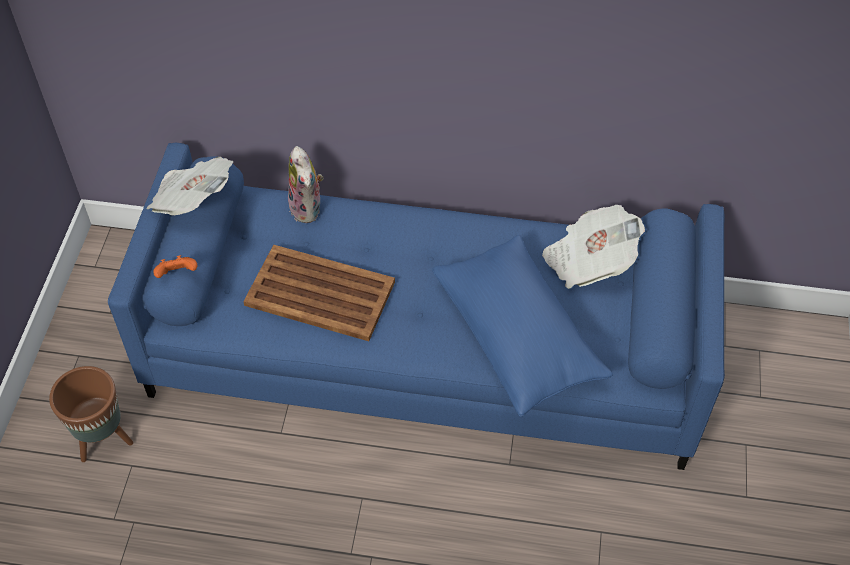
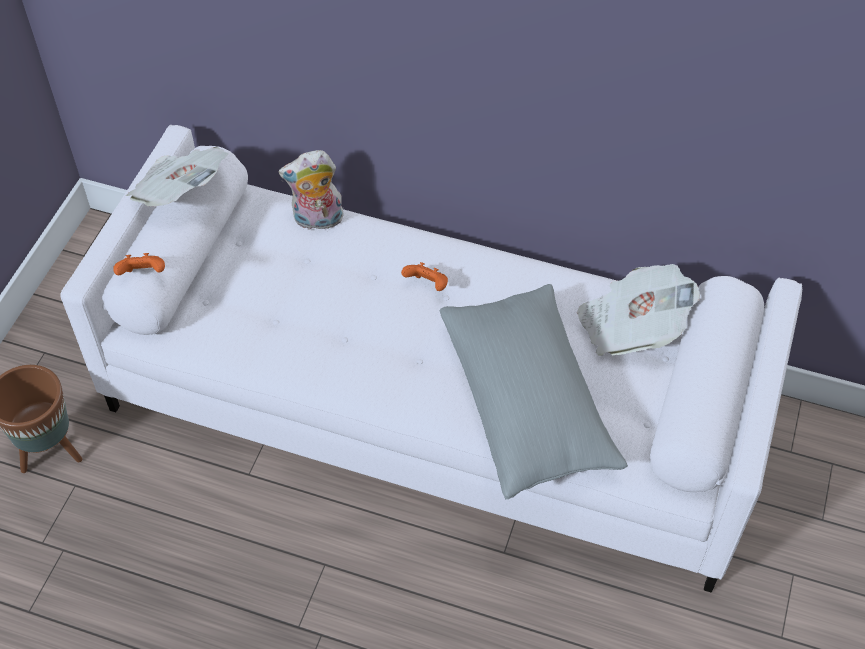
camera: 10 degrees right, 0 degrees up
blue sofa [108,142,725,470] -> white sofa [60,125,802,593]
brown tray [243,244,395,341] -> none
plush toy [288,146,323,223] -> plush toy turned 90 degrees clockwise [279,150,344,230]
blue pillow [432,235,613,417] -> grey pillow [440,284,628,499]
none -> orange game controller [401,262,448,291]

